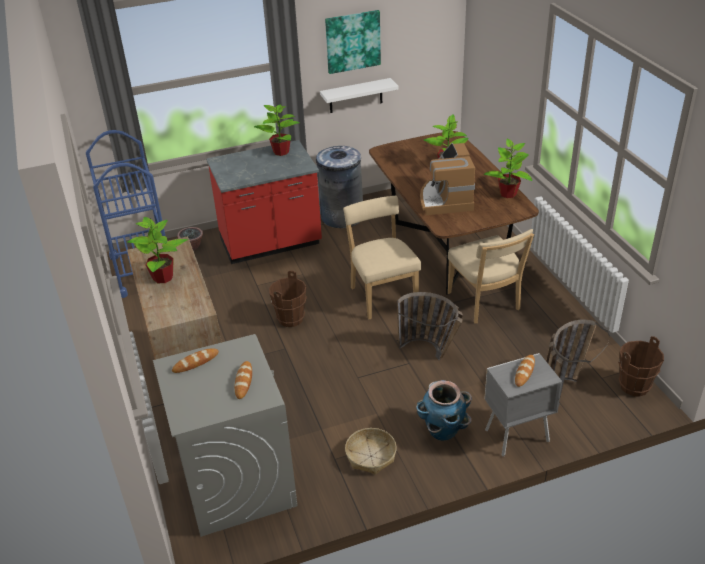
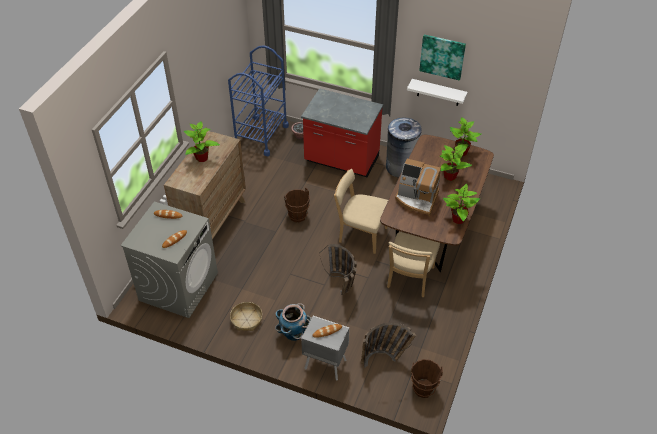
camera: 40 degrees right, 10 degrees up
potted plant [254,104,300,156] -> potted plant moved to [450,117,481,156]
beige chair [343,196,421,320] -> beige chair turned 90 degrees counterclockwise [334,169,388,254]
coffee machine [420,143,475,215] -> coffee machine turned 105 degrees counterclockwise [395,159,441,217]

